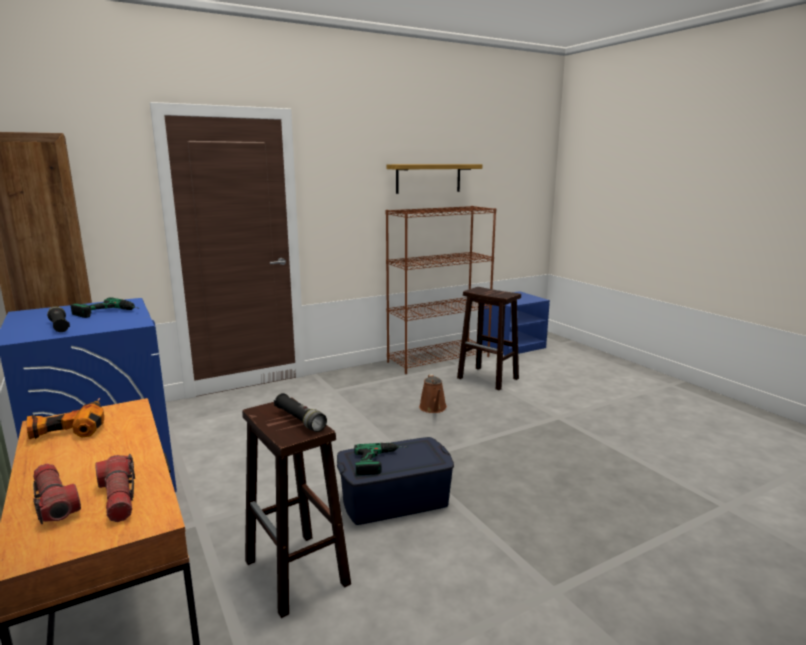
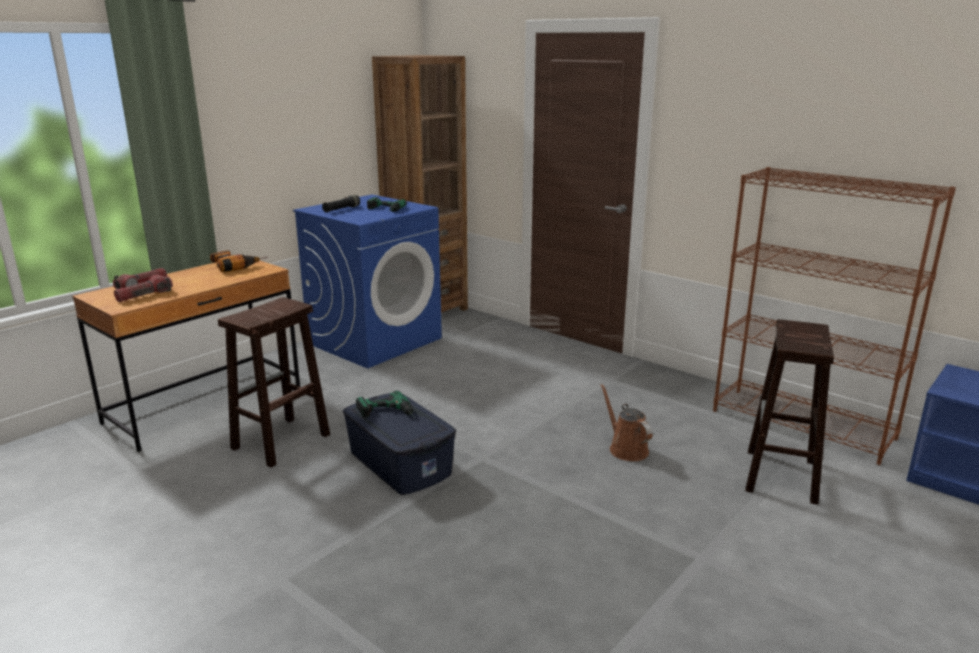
camera: 70 degrees right, 5 degrees up
black flashlight [274,393,327,432] -> none
shelf [387,164,482,194] -> none
brown watering can [419,374,447,413] -> brown watering can turned 90 degrees clockwise [600,384,653,461]

